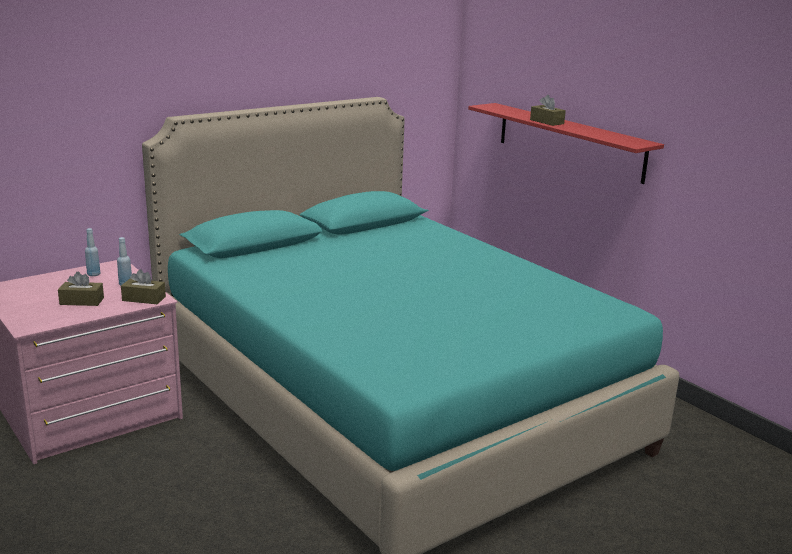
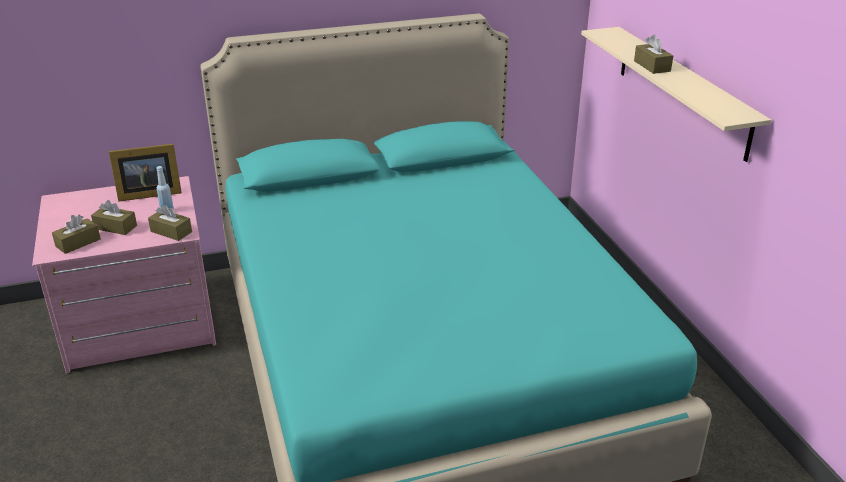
camera: 20 degrees right, 10 degrees up
blue bottle [85,228,100,276] -> picture frame [109,143,182,202]
red shelf [468,103,664,184] -> beige shelf [581,27,771,162]
none -> brown tissue box [52,214,101,254]

